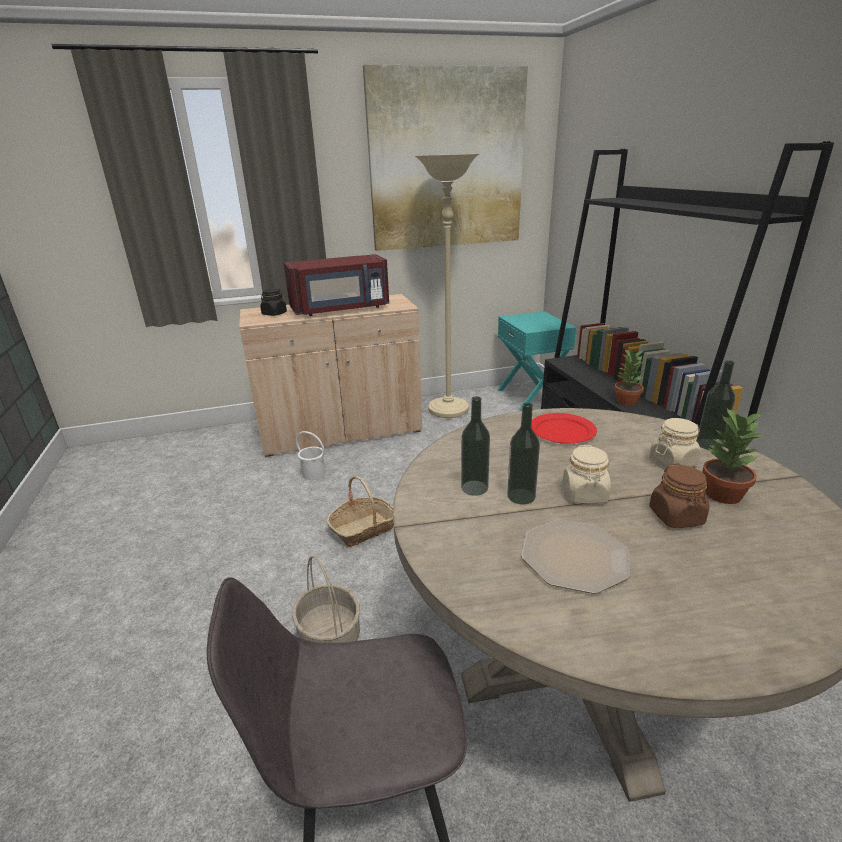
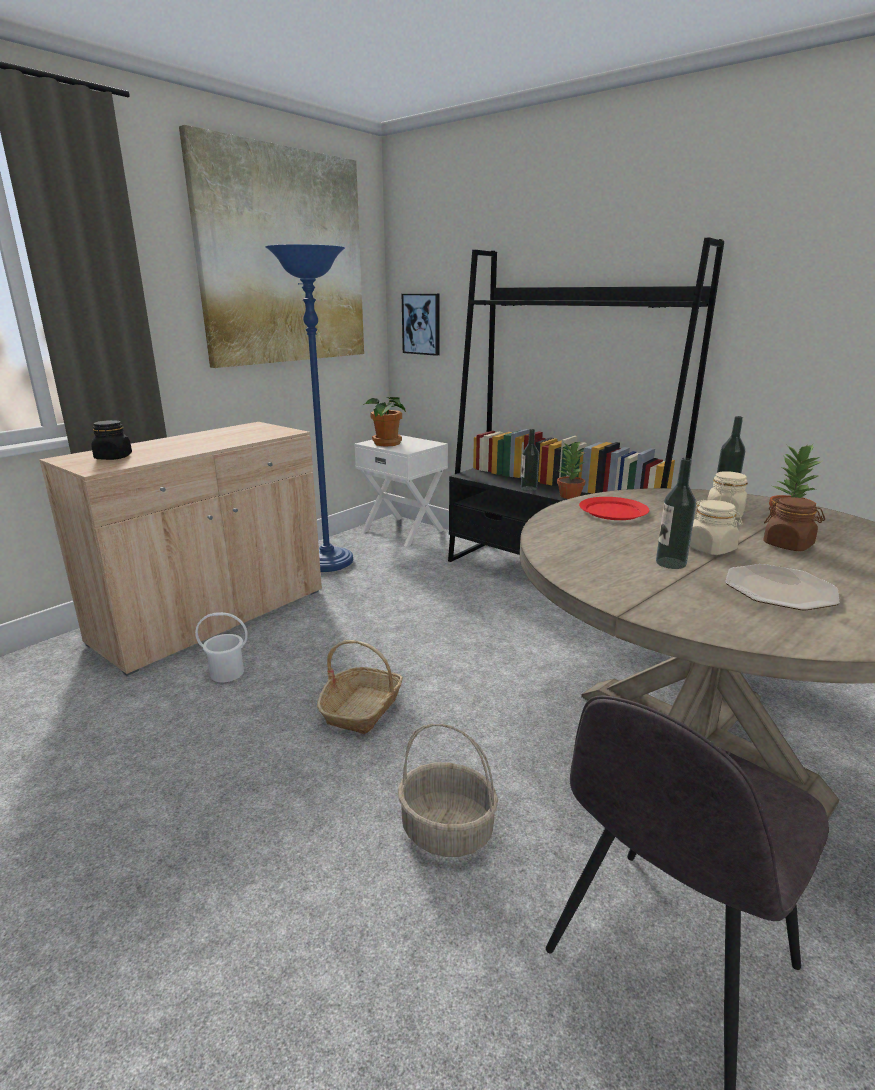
camera: 35 degrees left, 5 degrees down
red microwave [284,254,389,316] -> none
beige floor lamp [415,154,479,418] -> blue floor lamp [265,244,353,572]
bottle [461,396,490,496] -> bottle moved to [521,429,539,491]
turquoise nightstand [498,311,576,411] -> white nightstand [354,435,448,547]
none -> potted plant [365,397,406,447]
none -> picture [402,294,440,356]

